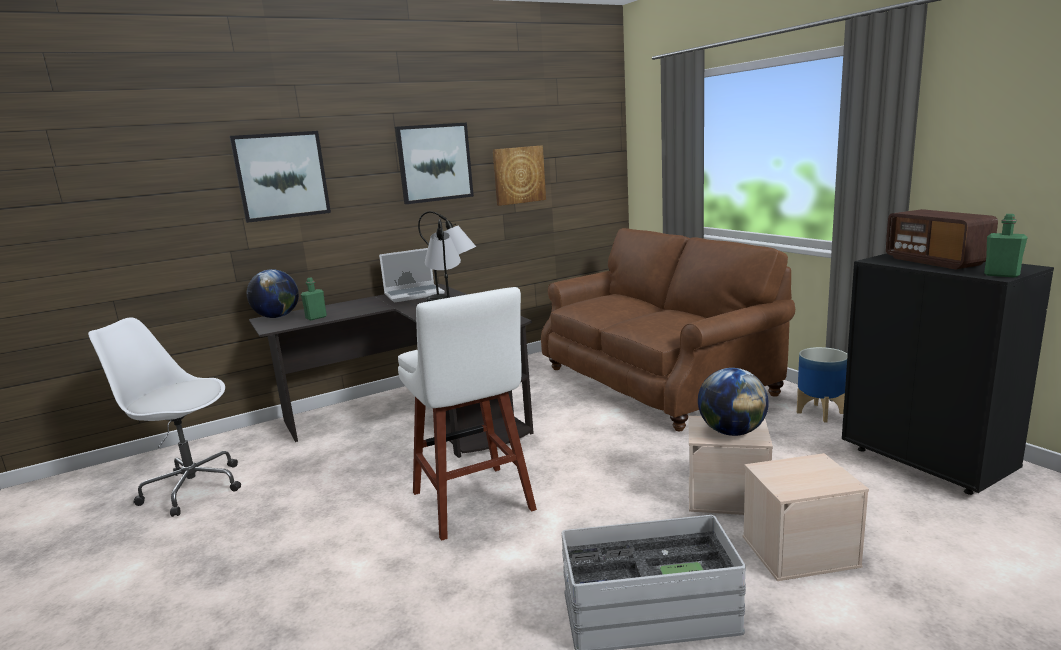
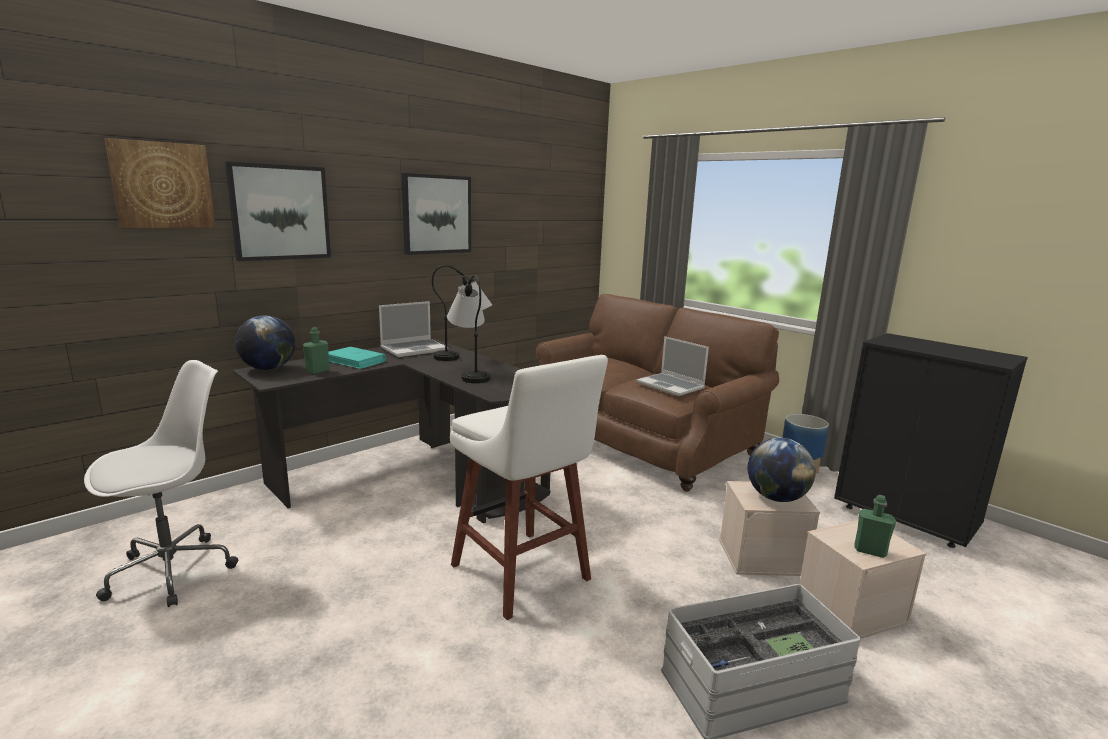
camera: 15 degrees left, 0 degrees up
white office chair [88,317,241,517] -> white office chair turned 135 degrees clockwise [84,360,238,607]
picture [493,145,546,206] -> picture moved to [104,138,216,229]
radio [886,209,998,269] -> none
green bottle [984,214,1028,277] -> green bottle moved to [855,495,896,558]
none -> turquoise book [329,347,386,369]
none -> laptop [637,336,709,396]

